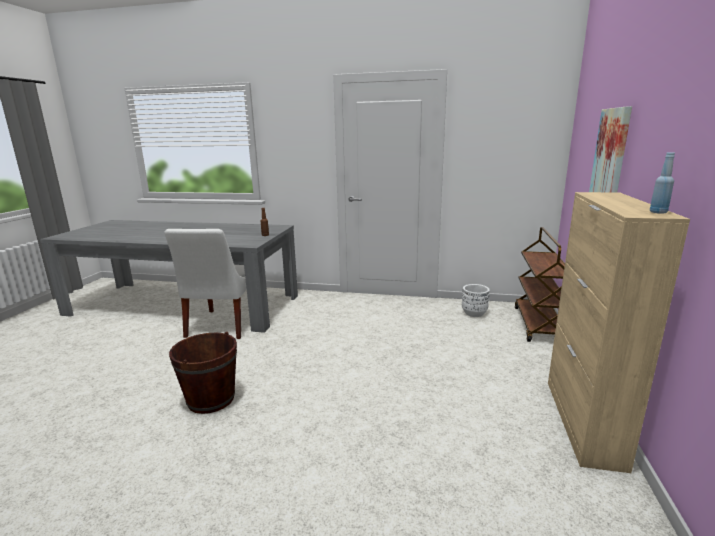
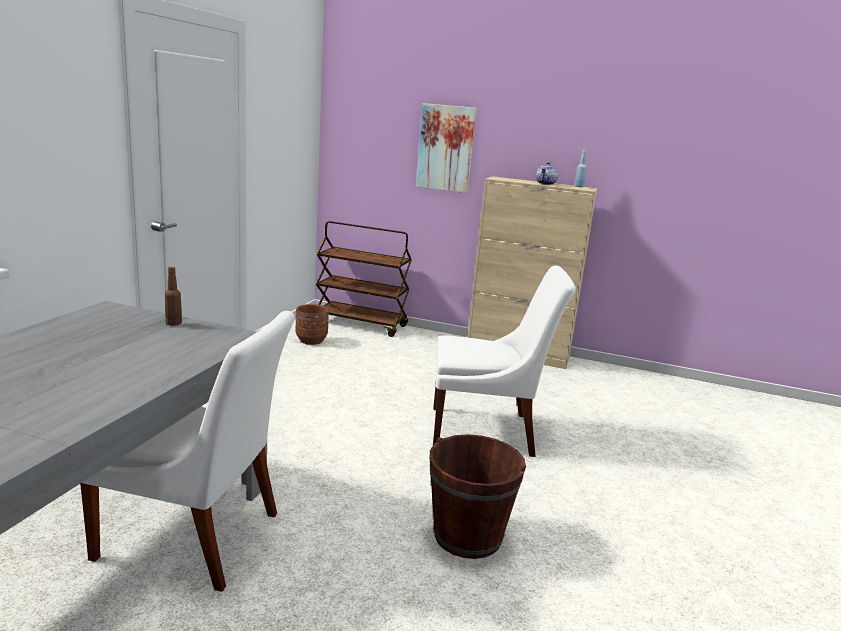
camera: 85 degrees left, 0 degrees up
white planter [462,284,490,317] -> brown planter [296,304,329,345]
none -> white chair [433,266,576,457]
none -> teapot [536,162,558,185]

